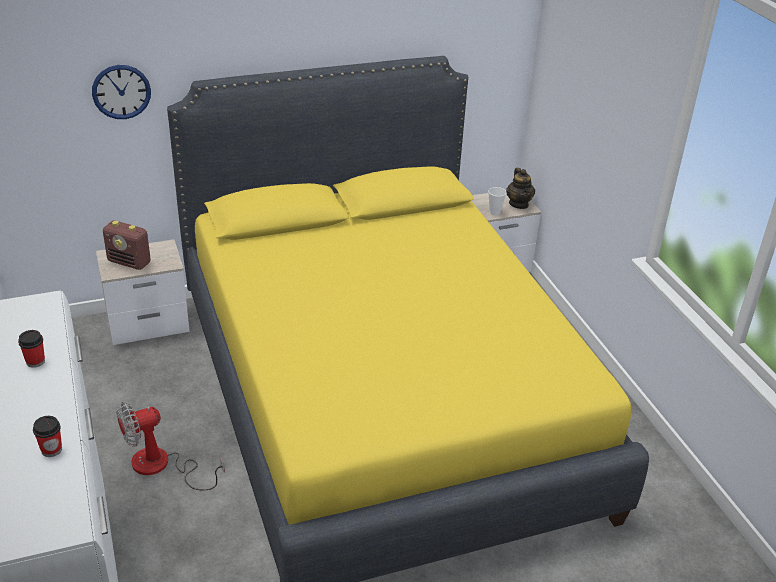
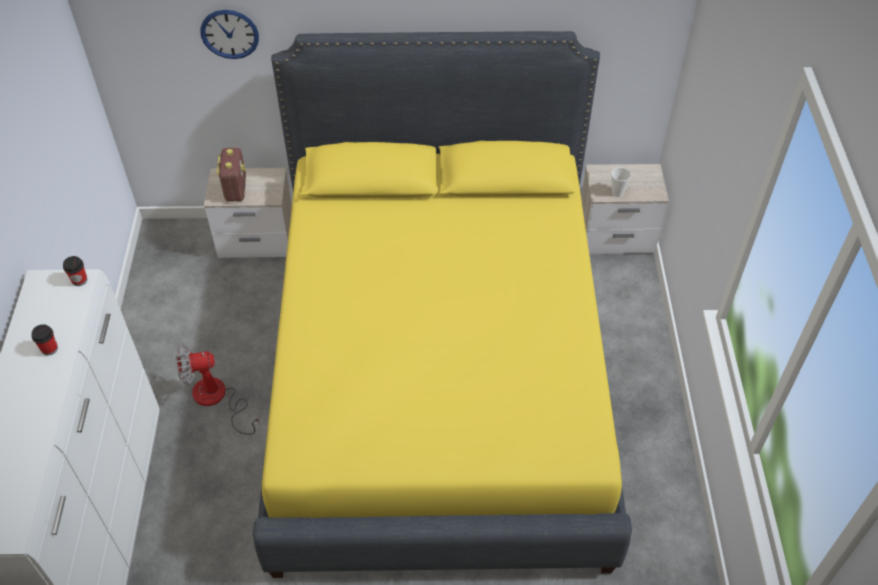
camera: 20 degrees right, 15 degrees up
cup [33,416,62,457] -> cup moved to [63,256,87,286]
radio [103,220,151,270] -> radio turned 135 degrees counterclockwise [216,148,246,202]
teapot [506,168,535,209] -> none

